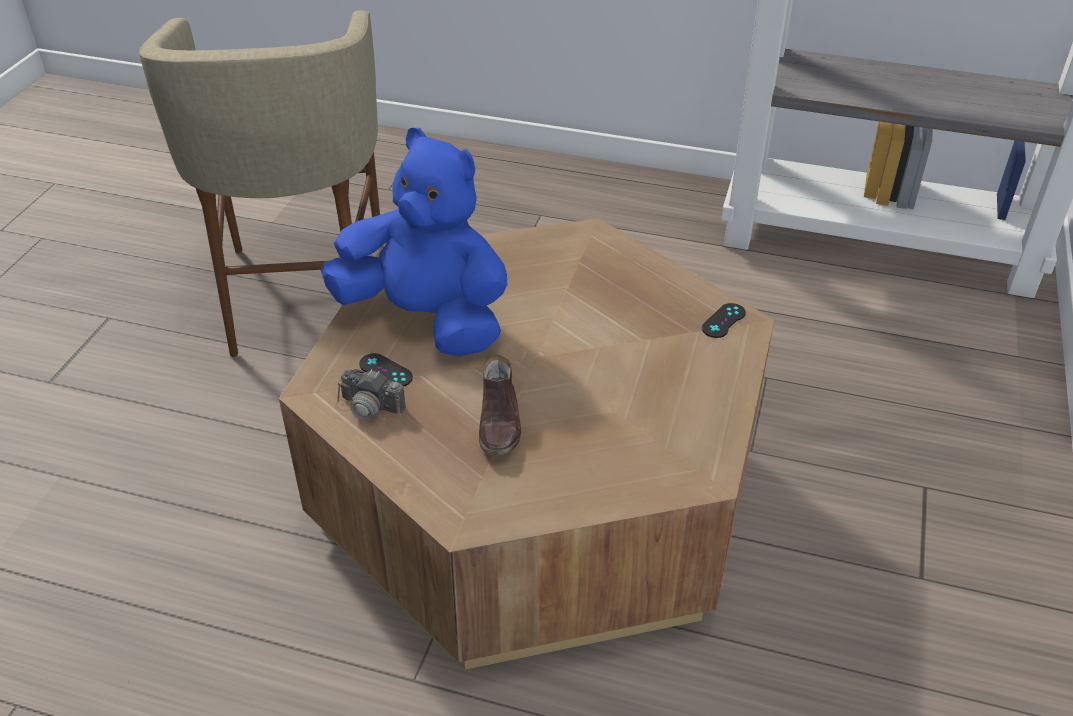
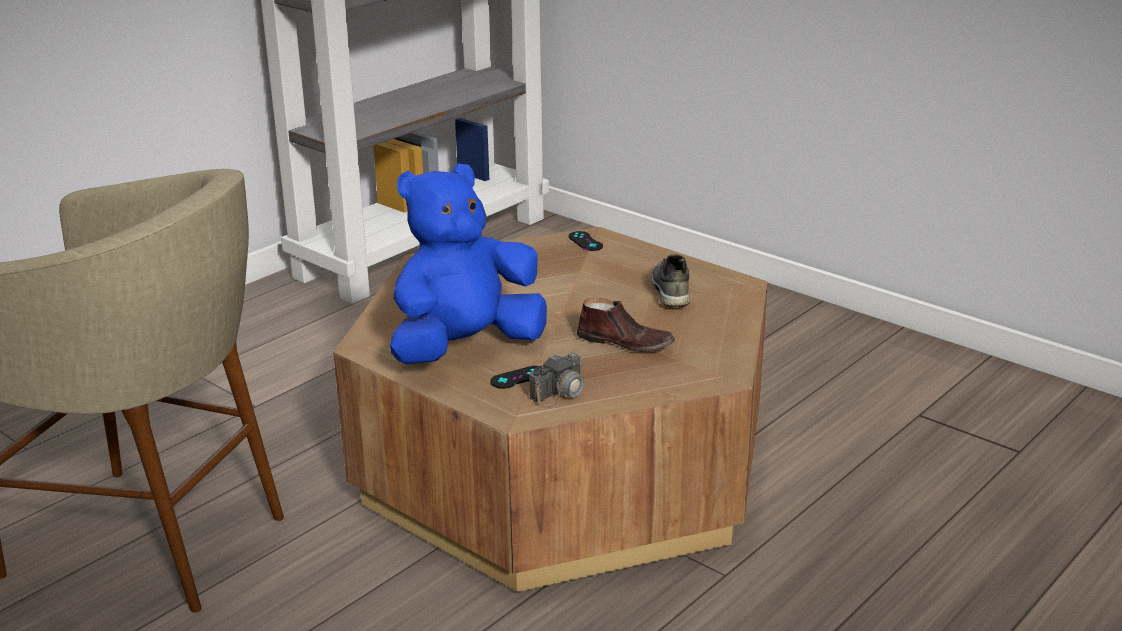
camera: 65 degrees left, 15 degrees down
none -> grey shoe [651,254,690,307]

